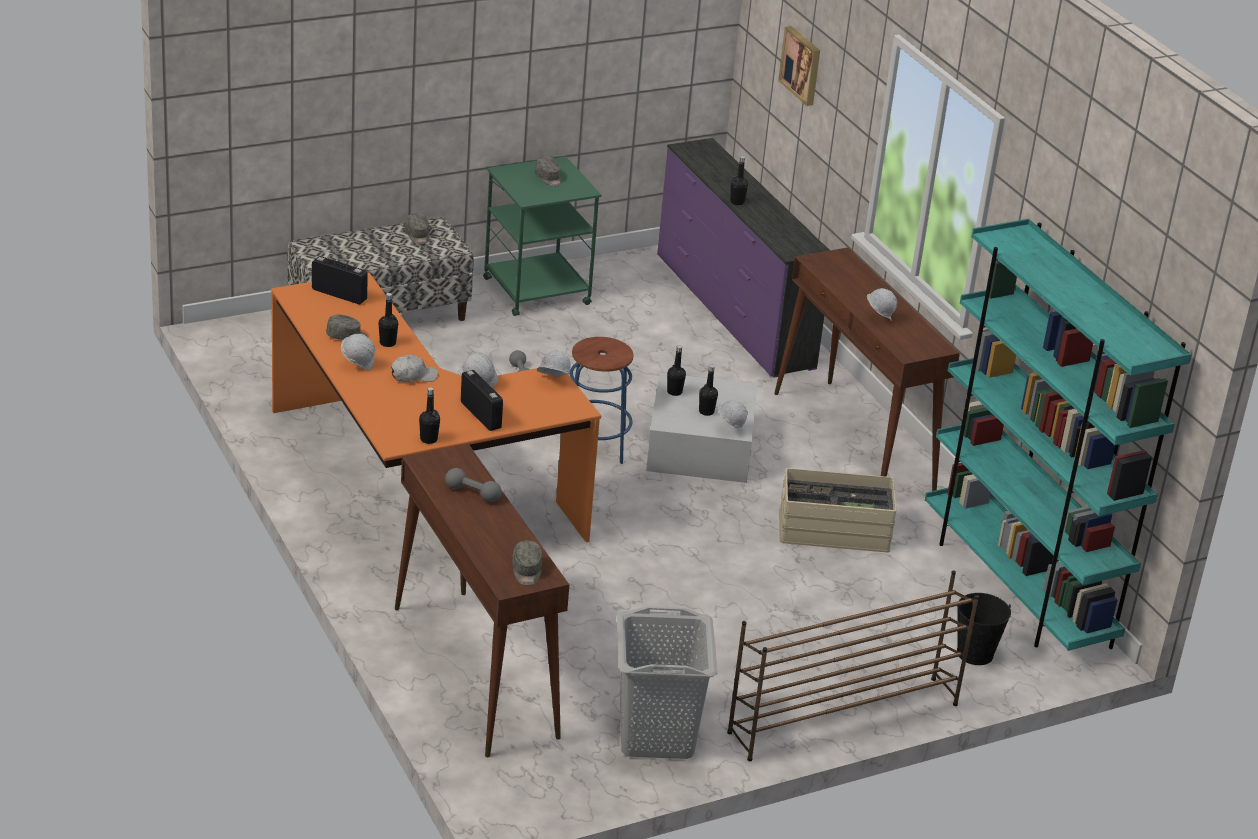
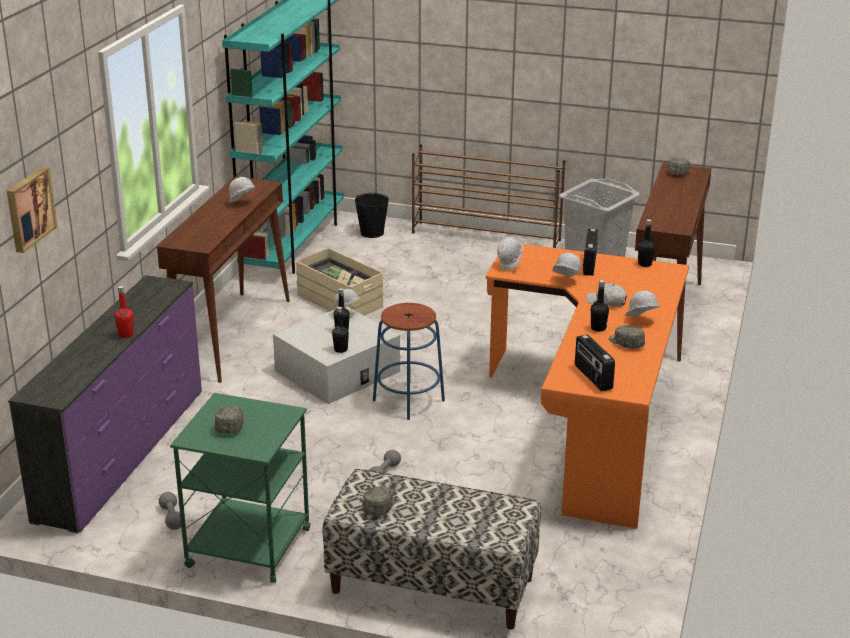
camera: 135 degrees left, 5 degrees down
grey dumbbell [445,468,502,502] -> grey dumbbell moved to [159,492,181,530]
black bottle [730,156,748,205] -> red bottle [115,286,134,338]

